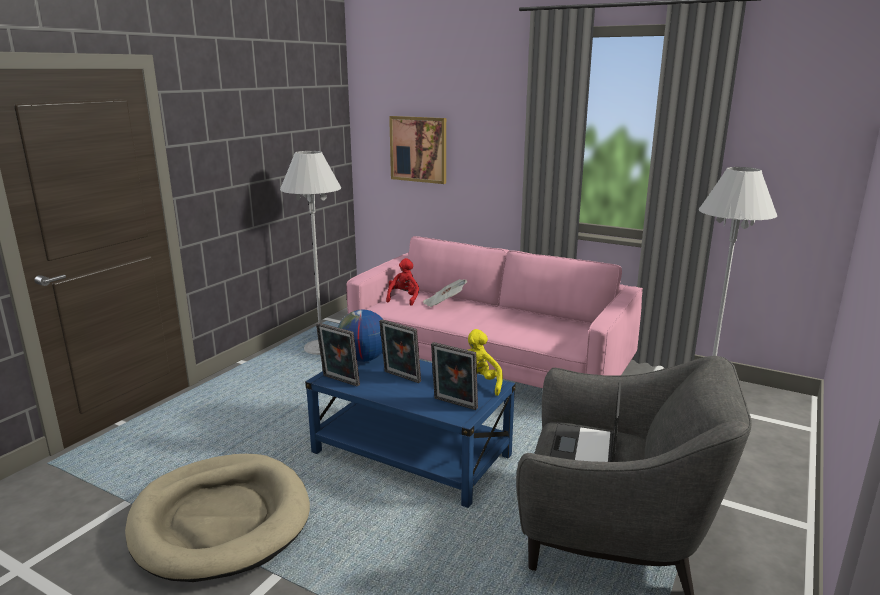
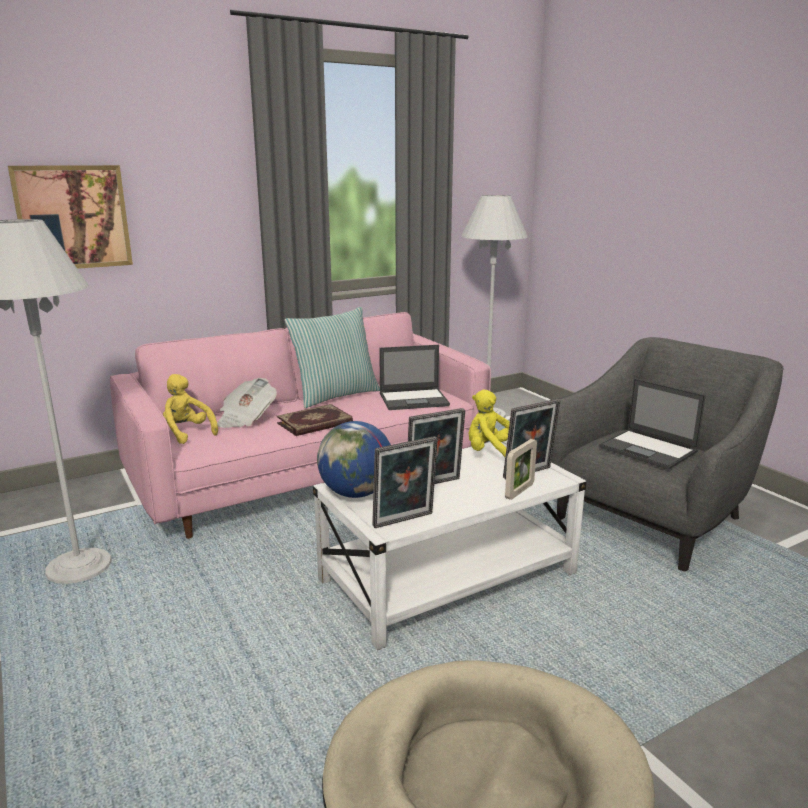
camera: 60 degrees left, 0 degrees up
blue coffee table [305,352,515,508] -> white coffee table [313,440,587,650]
red plush toy [386,258,419,306] -> yellow plush toy [163,374,218,444]
none -> book [277,404,353,436]
none -> pillow [285,307,380,408]
none -> laptop [379,345,450,410]
none -> picture frame [505,439,537,500]

